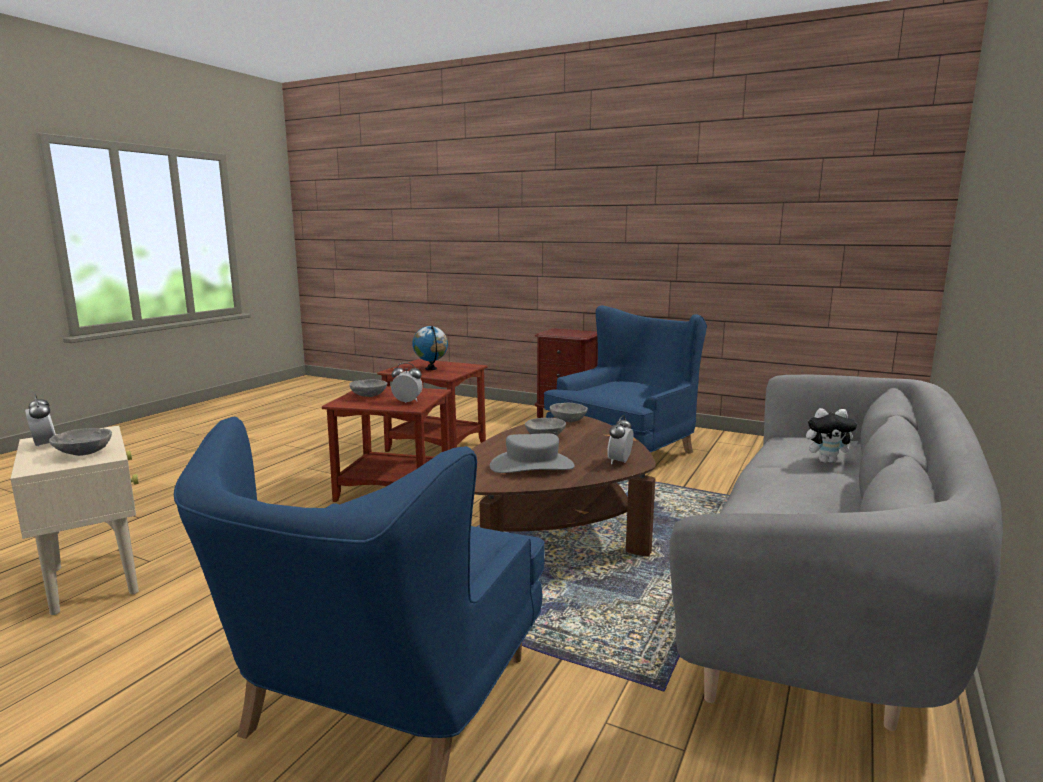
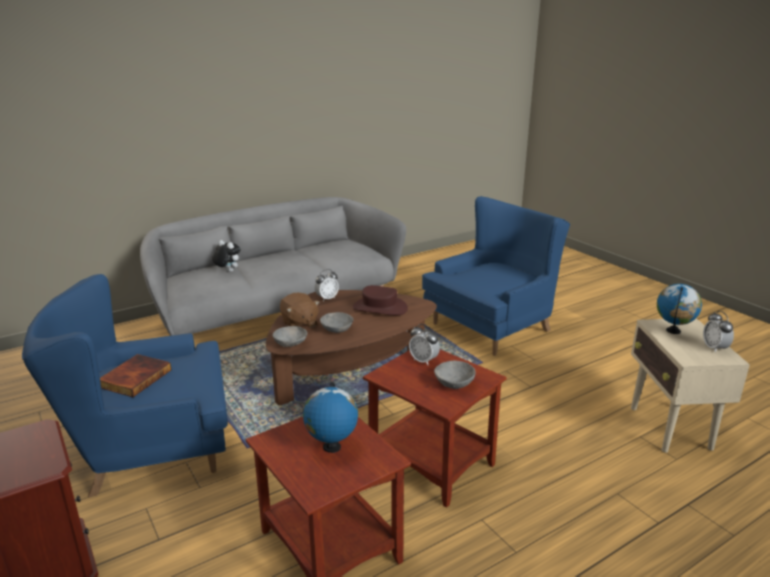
camera: 150 degrees left, 10 degrees up
grey bowl [49,428,112,456] -> globe [657,284,702,334]
grey hat [490,433,574,473] -> brown hat [353,285,408,316]
none -> book [100,354,171,397]
none -> brown plush toy [280,293,320,327]

